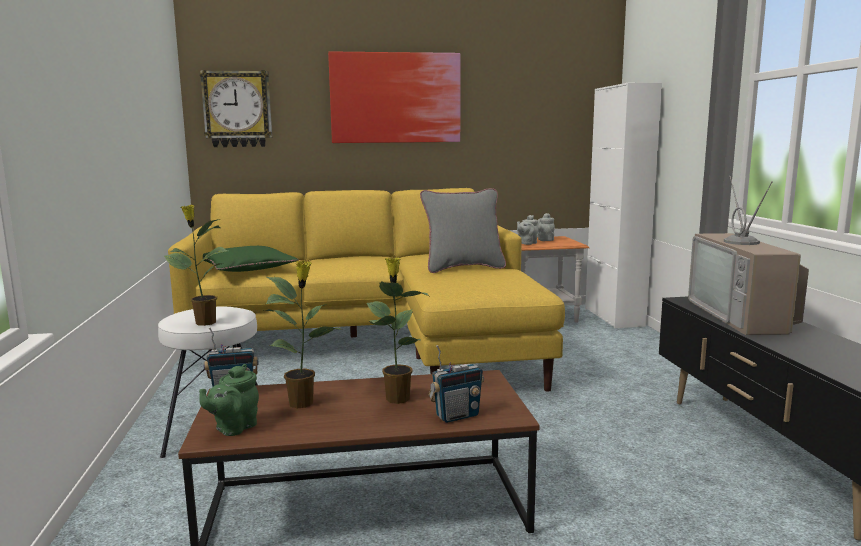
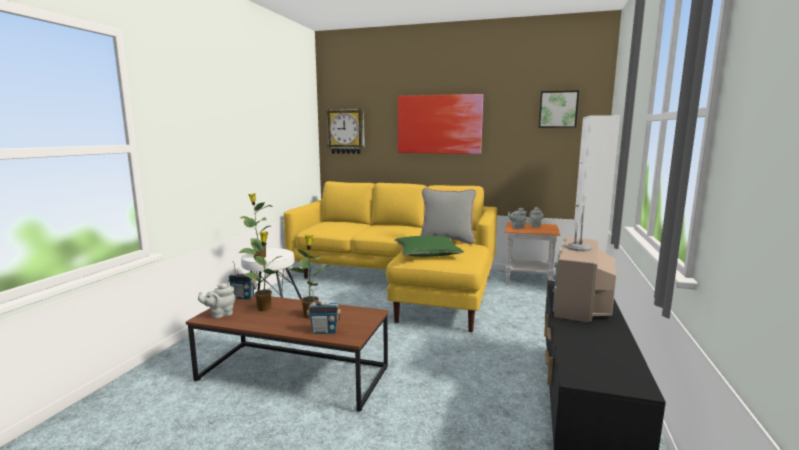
camera: 25 degrees right, 0 degrees up
green teapot [199,364,259,436] -> grey teapot [198,283,236,318]
green pillow [203,246,299,272] -> green pillow moved to [395,235,464,257]
none -> picture [539,90,579,128]

